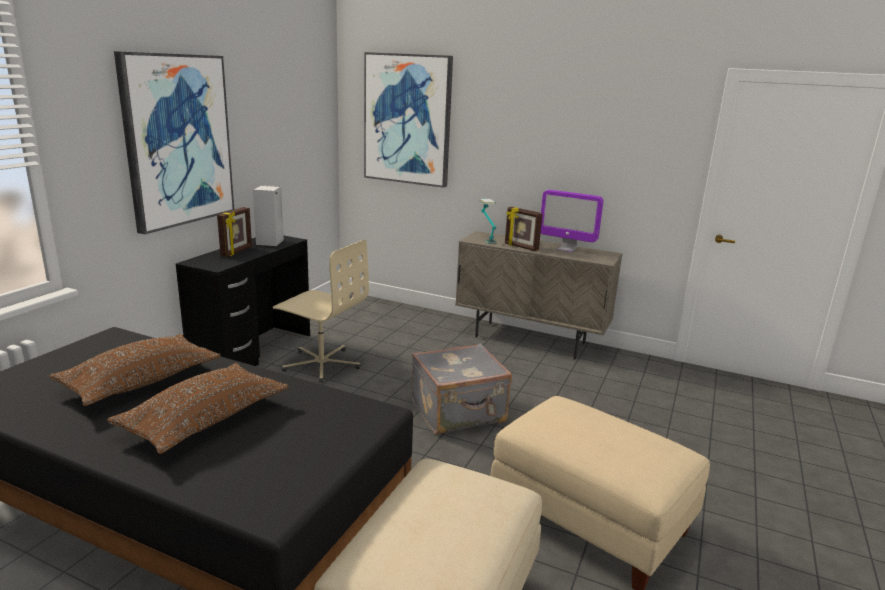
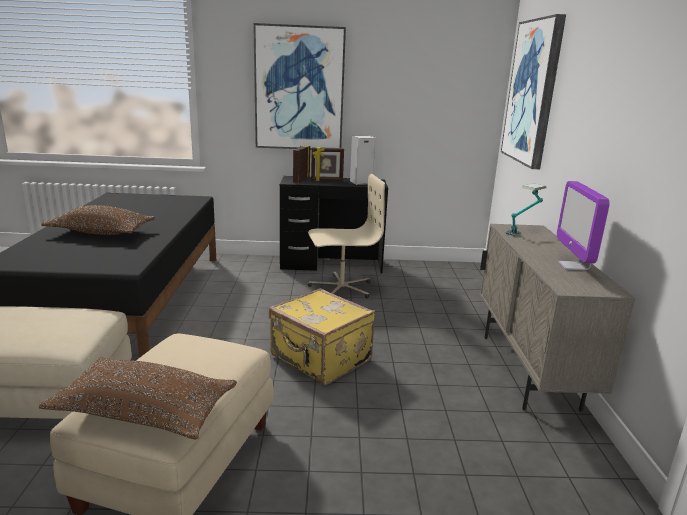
camera: 65 degrees right, 0 degrees up
brown pillow [49,334,221,406] -> brown pillow moved to [39,357,237,440]
beige office chair [273,239,369,383] -> beige office chair turned 105 degrees counterclockwise [308,174,385,299]
grey suitcase [412,344,512,434] -> yellow suitcase [269,288,375,385]
picture frame [505,207,543,251] -> picture frame moved to [293,146,310,183]

